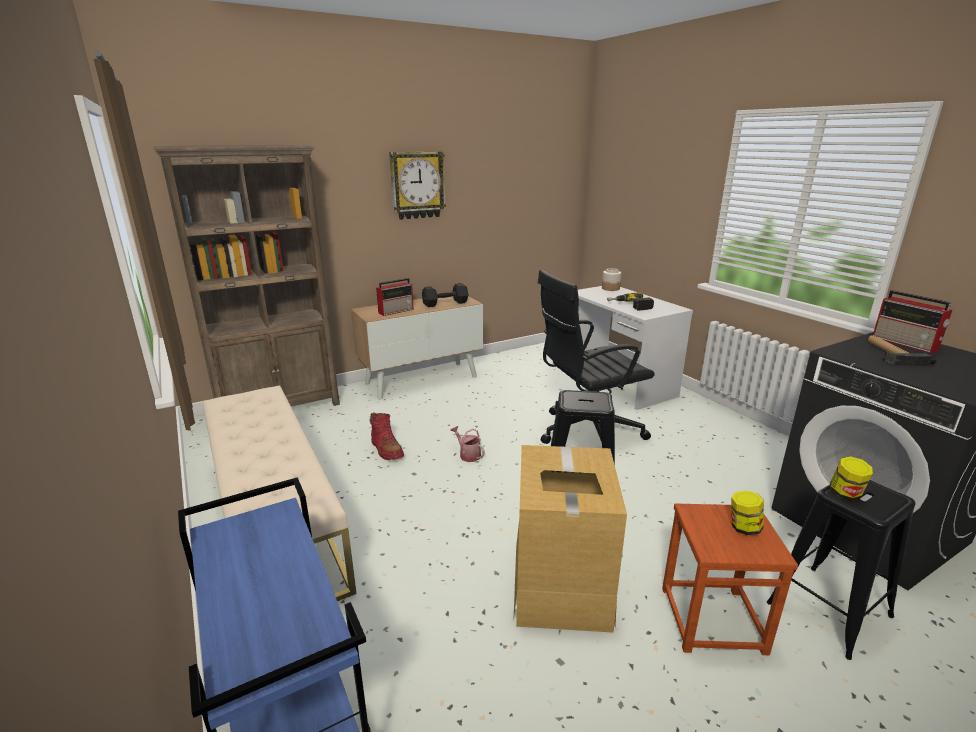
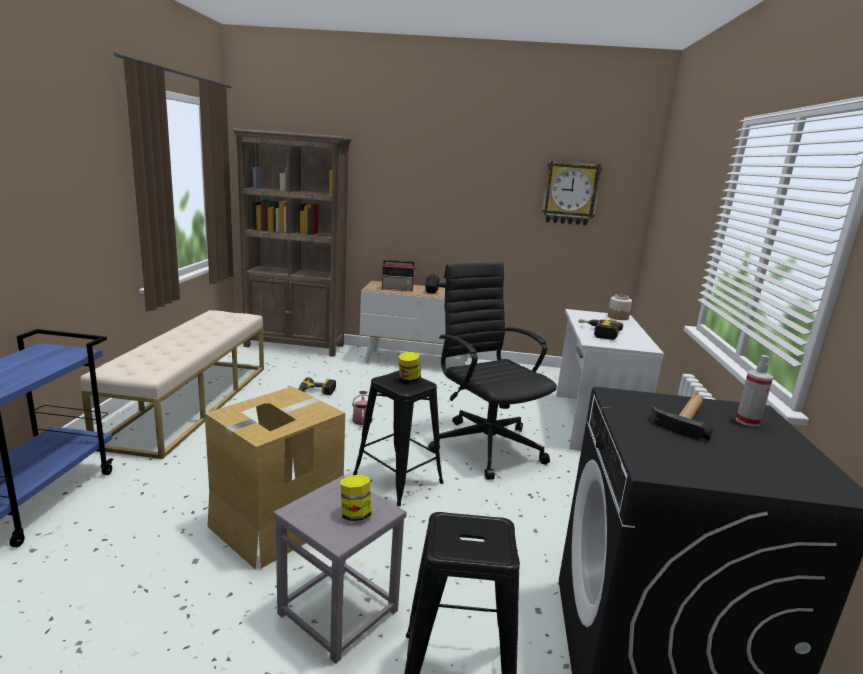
camera: 35 degrees right, 5 degrees down
red boot [370,412,404,460] -> power drill [298,377,336,395]
wall clock [389,152,446,220] -> wall clock moved to [542,161,603,225]
black office chair [538,270,655,444] -> black office chair turned 45 degrees clockwise [428,262,557,480]
brown stool [662,504,798,655] -> grey stool [273,476,407,664]
jar [830,456,873,501] -> jar moved to [398,352,421,383]
radio [873,290,952,353] -> spray bottle [736,355,773,427]

